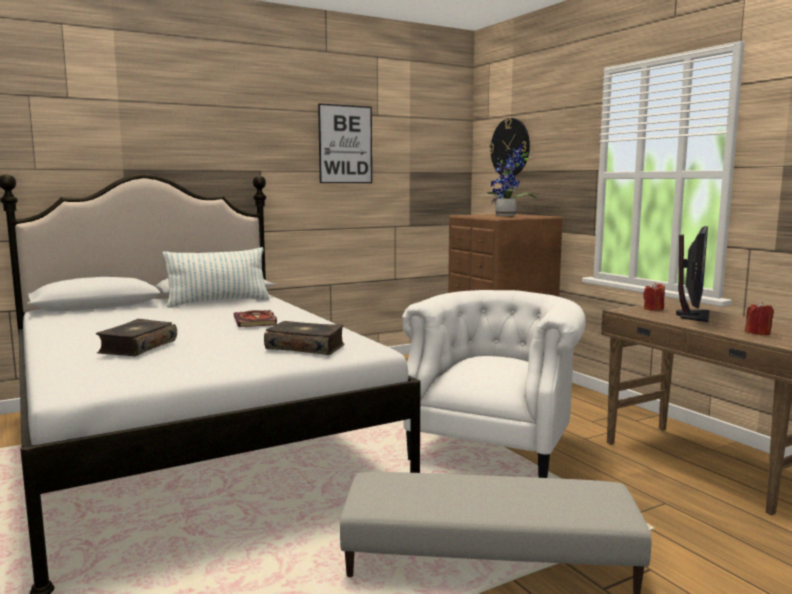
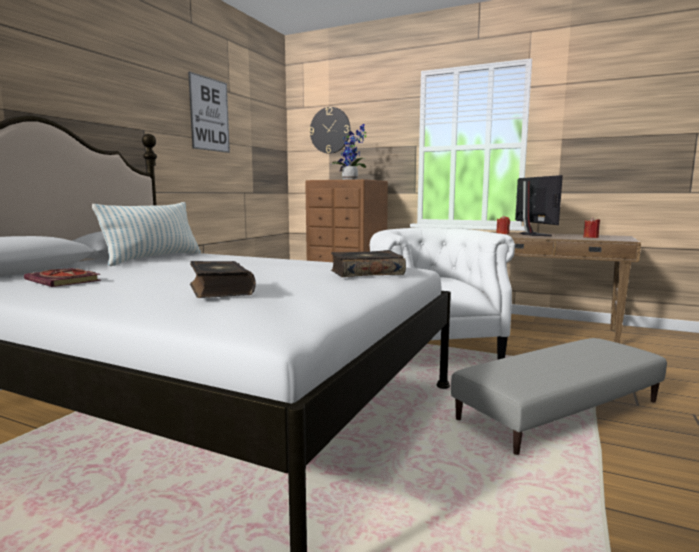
camera: 35 degrees left, 0 degrees up
book [234,310,277,327] -> book moved to [24,268,101,287]

